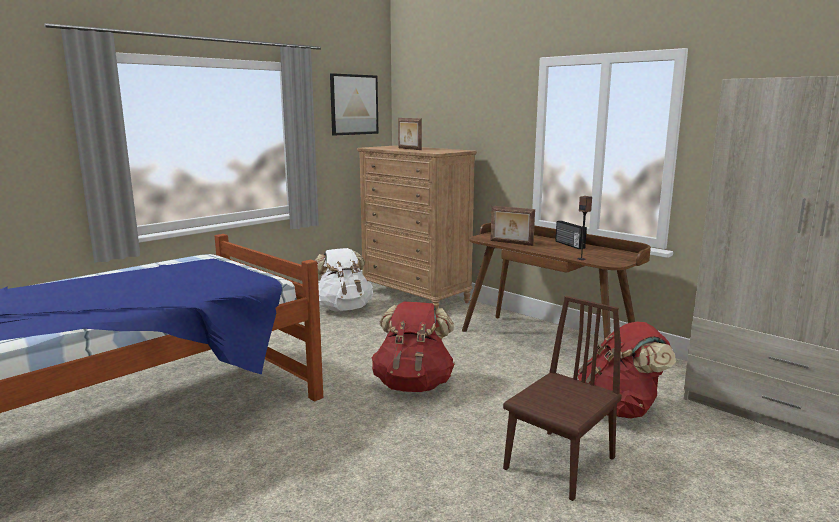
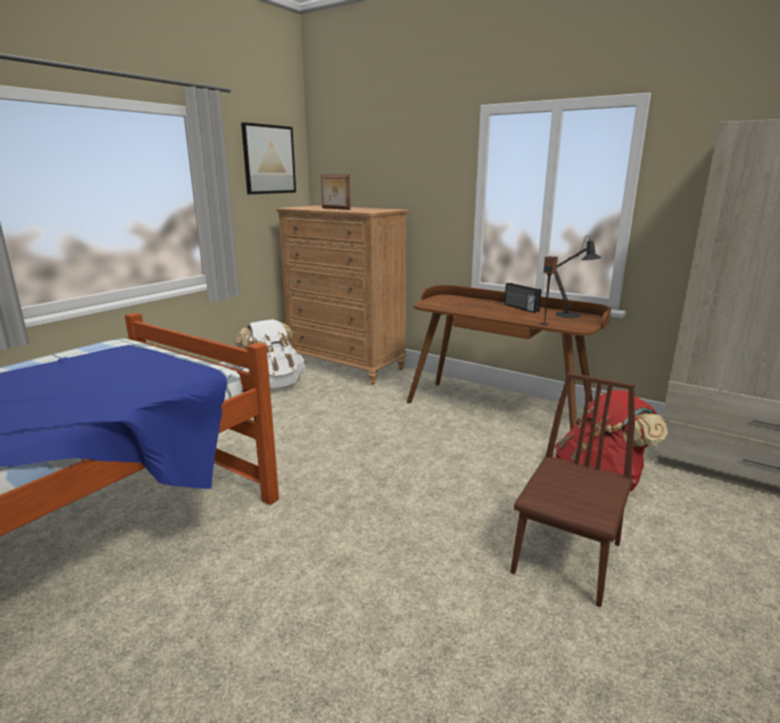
camera: 10 degrees left, 5 degrees up
red backpack [372,302,455,392] -> none
picture frame [490,206,535,246] -> none
none -> black table lamp [554,237,602,318]

